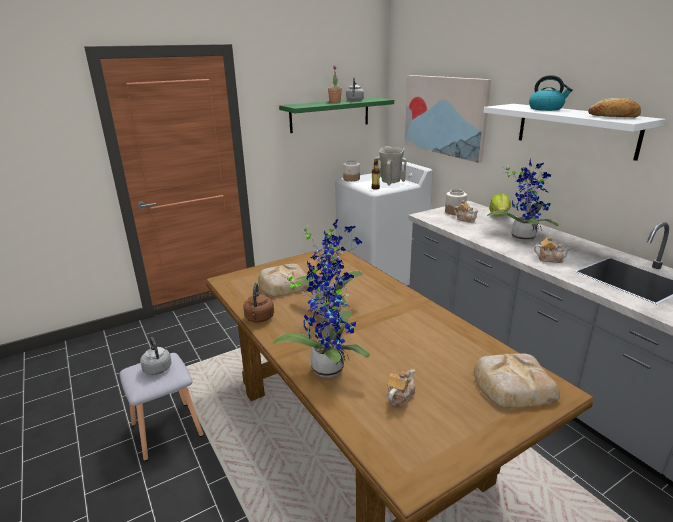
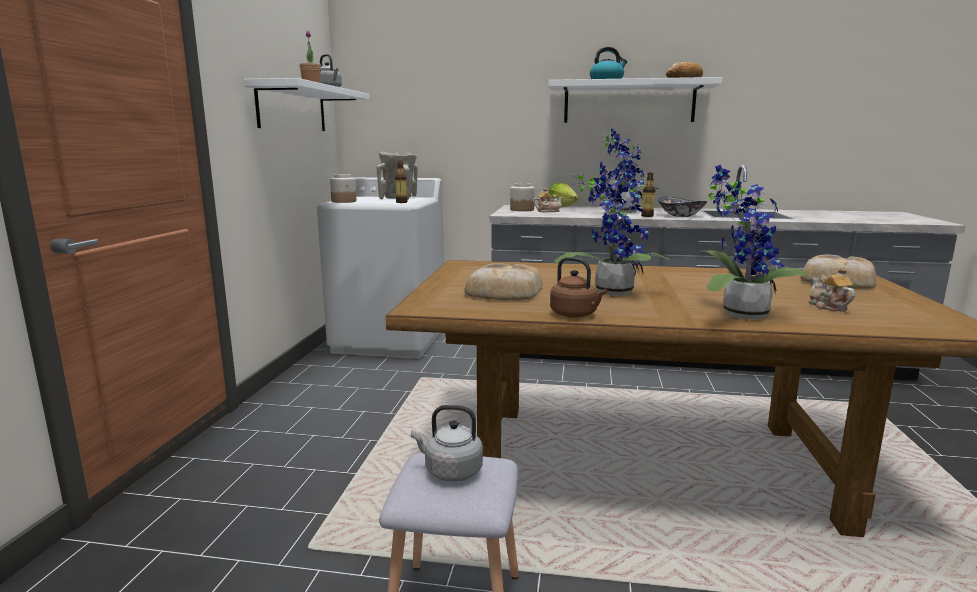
camera: 50 degrees left, 10 degrees down
green shelf [279,97,394,133] -> white shelf [244,78,369,131]
picture [404,75,491,163] -> none
teapot [534,236,570,263] -> bowl [658,197,707,217]
none -> bottle [641,172,655,217]

